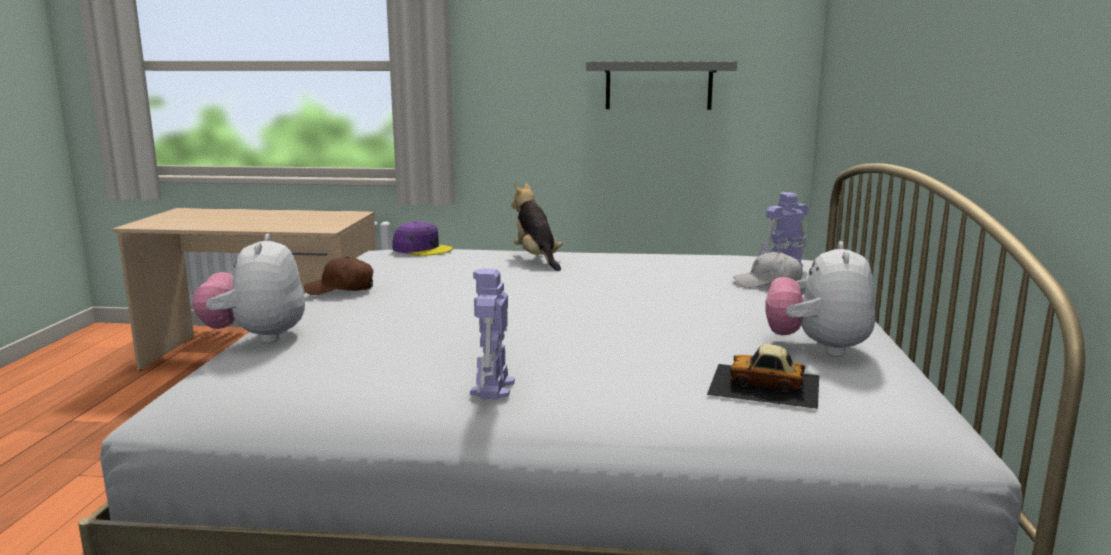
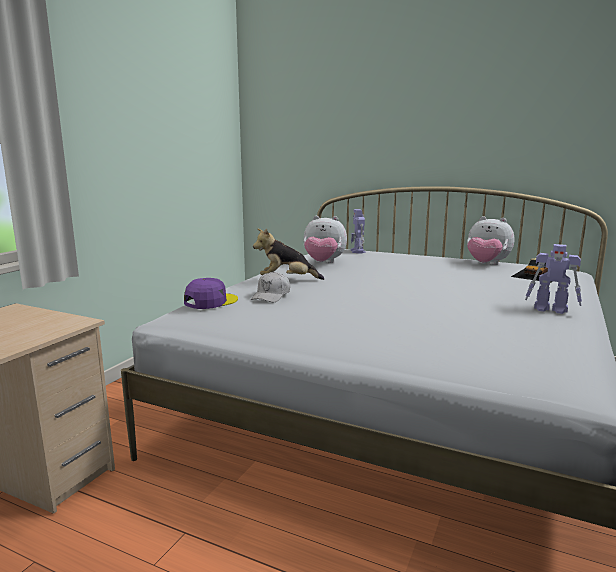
camera: 70 degrees left, 0 degrees up
plush toy [193,233,305,343] -> plush toy moved to [303,216,347,263]
brown cap [304,256,373,295] -> none
grey shelf [586,61,737,110] -> none
white cap [733,251,803,288] -> white cap moved to [251,271,290,303]

